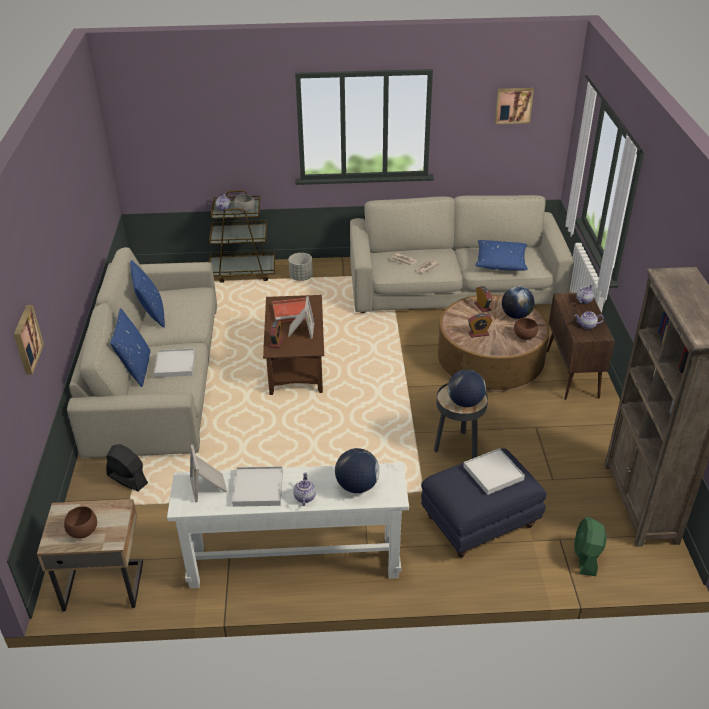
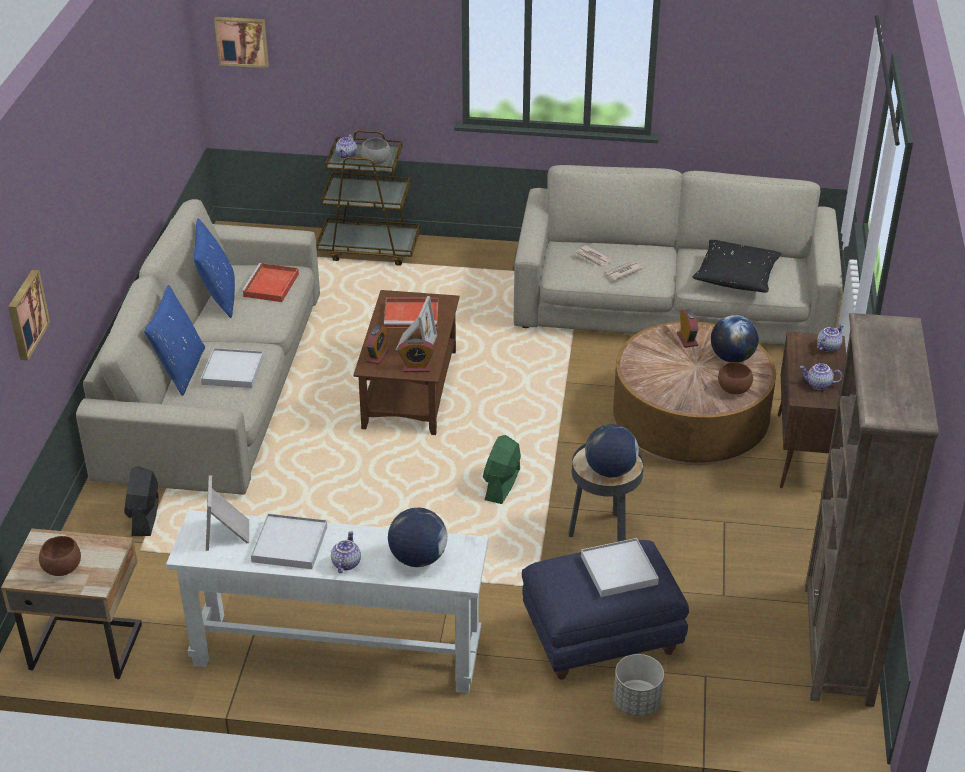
camera: 10 degrees right, 0 degrees up
black fan [106,444,148,491] -> black fan turned 135 degrees counterclockwise [124,466,159,536]
grey planter [289,253,313,281] -> grey planter moved to [614,654,664,716]
alarm clock [468,313,493,338] -> alarm clock moved to [398,339,434,372]
blue pillow [475,240,528,270] -> black pillow [692,240,782,293]
picture [495,88,534,124] -> picture moved to [214,17,269,68]
green fan [574,517,607,576] -> green fan moved to [483,435,521,504]
none -> red tray [241,263,299,302]

